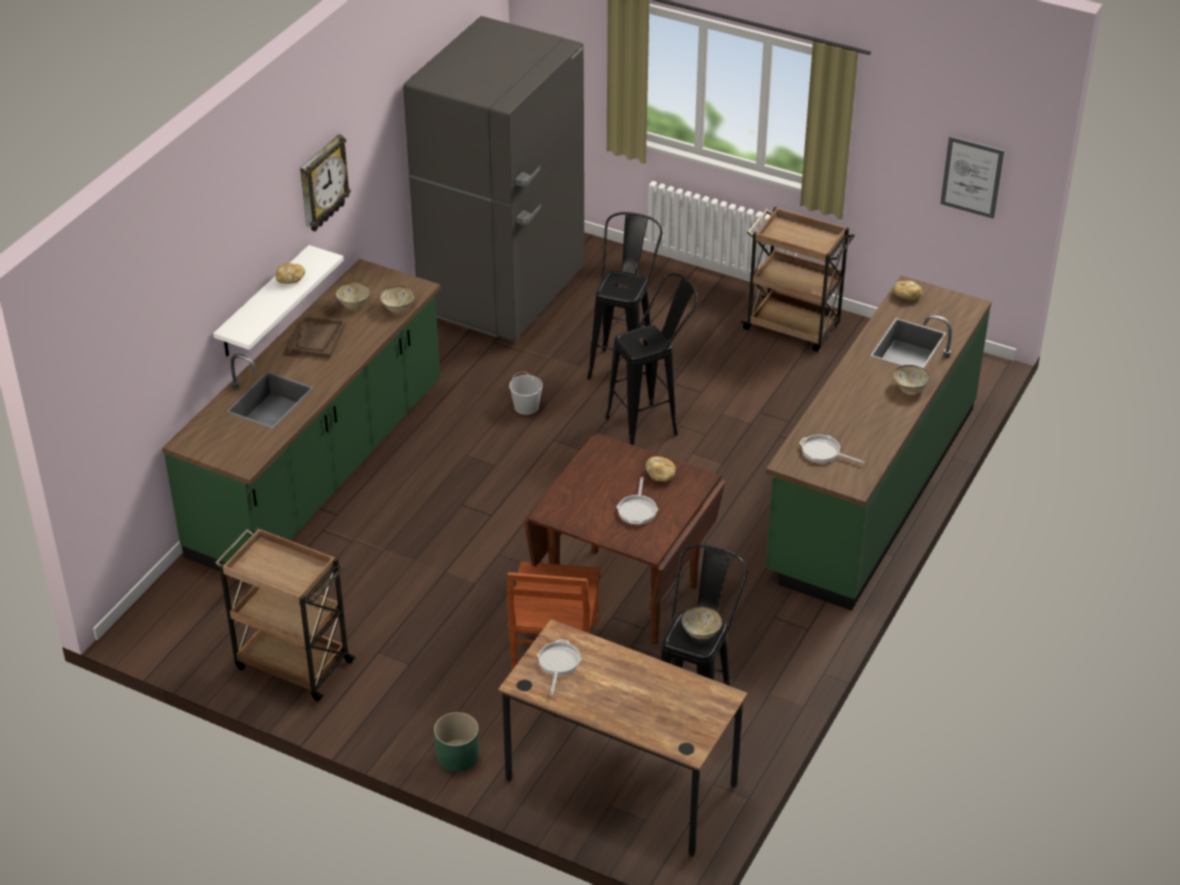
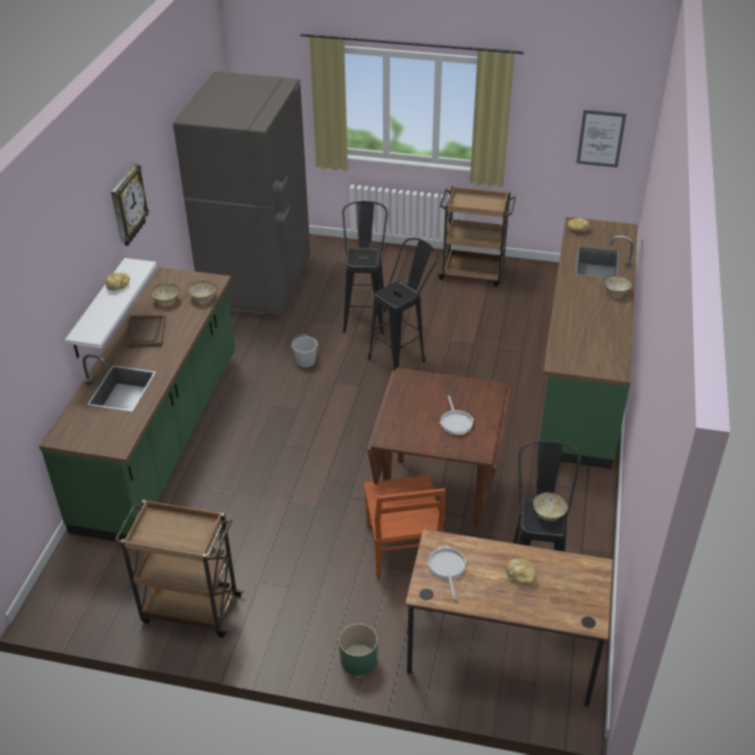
camera: 15 degrees left, 0 degrees up
bread [646,457,676,482] -> bread moved to [505,558,536,584]
frying pan [799,435,865,464] -> none

